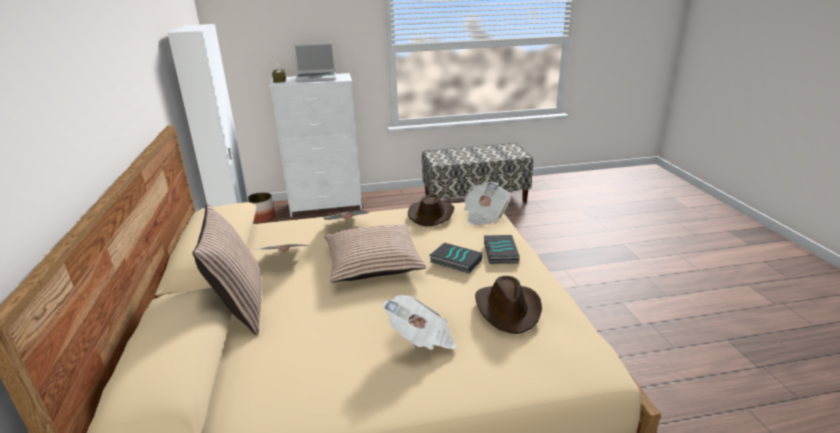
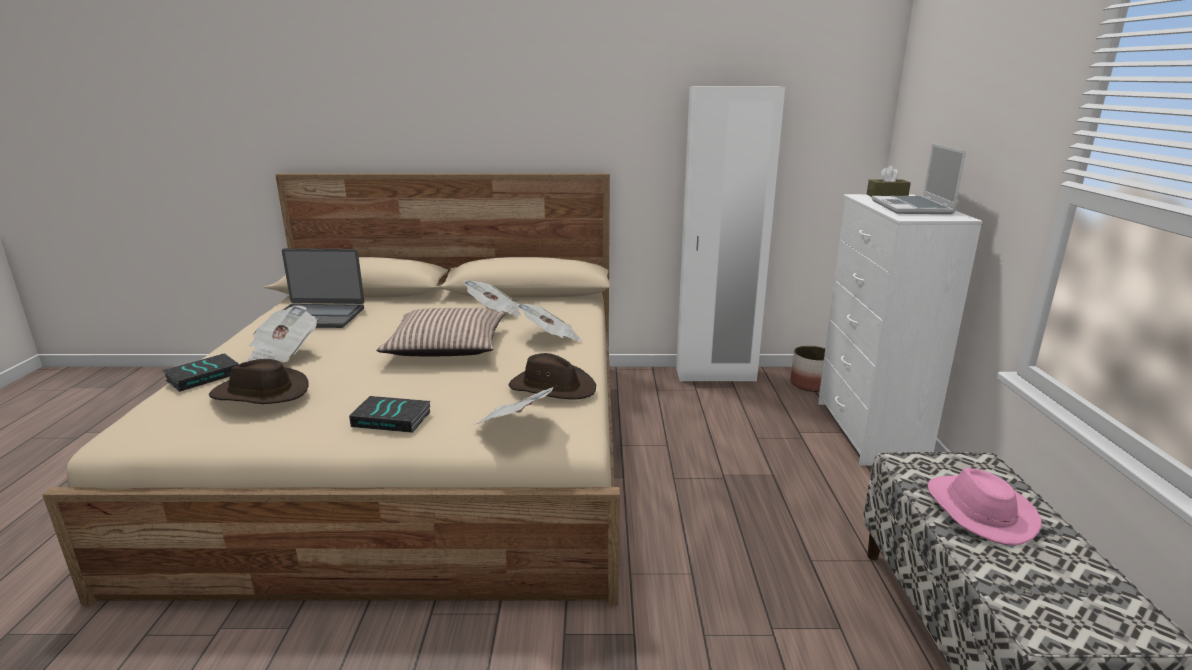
camera: 100 degrees right, 5 degrees down
pillow [193,203,262,335] -> none
book [430,243,482,274] -> book moved to [162,353,239,392]
none -> laptop [281,248,364,328]
none -> pink hat [928,468,1042,546]

